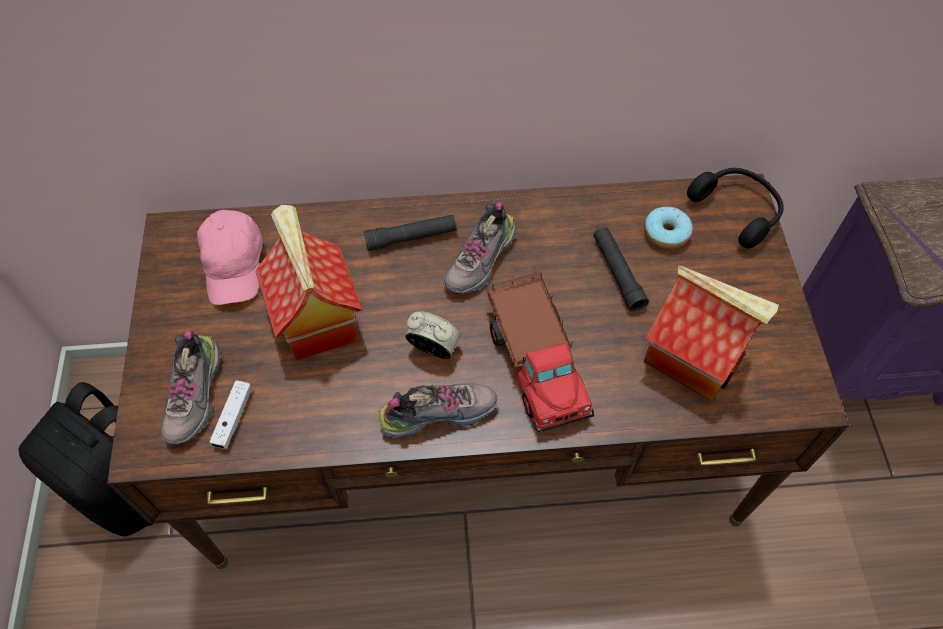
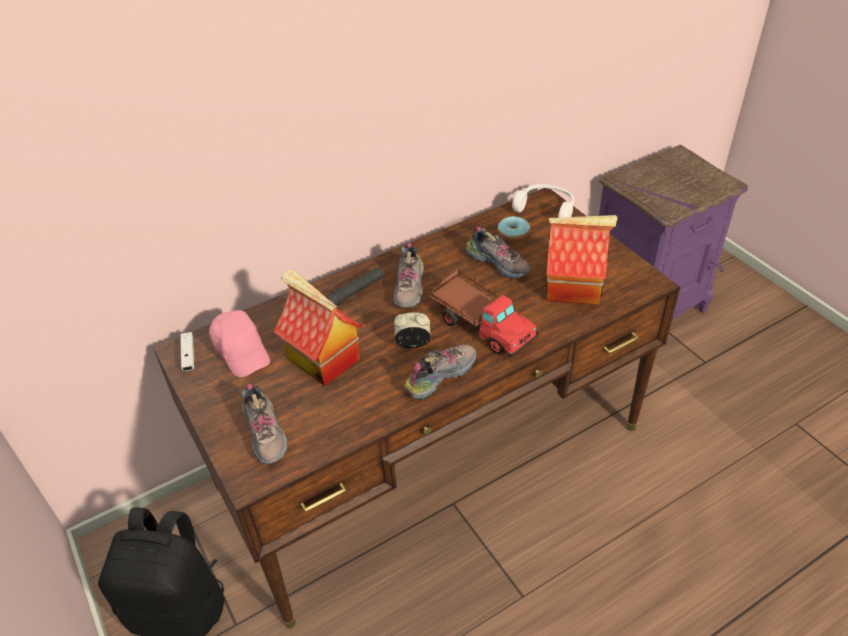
camera: 25 degrees left, 15 degrees down
white game controller [209,381,252,449] -> white game controller moved to [180,332,194,371]
black flashlight [593,227,649,312] -> shoe [465,227,530,279]
black headphones [687,168,784,249] -> white headphones [512,184,574,218]

